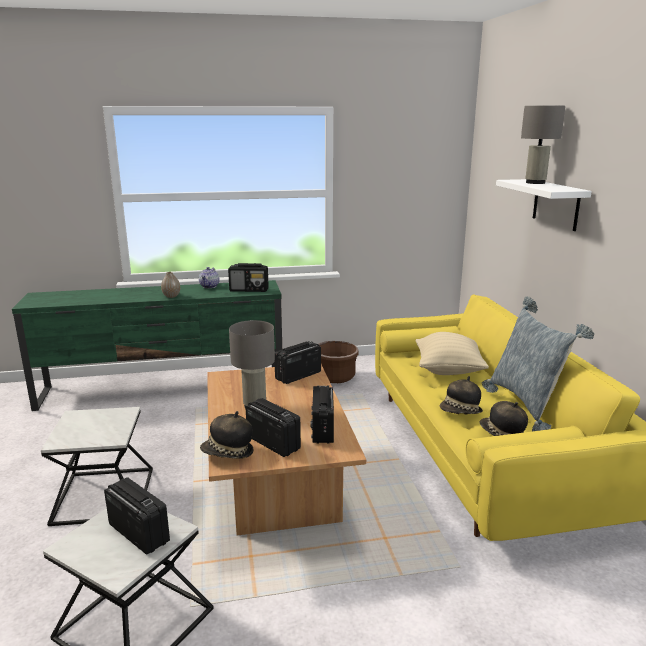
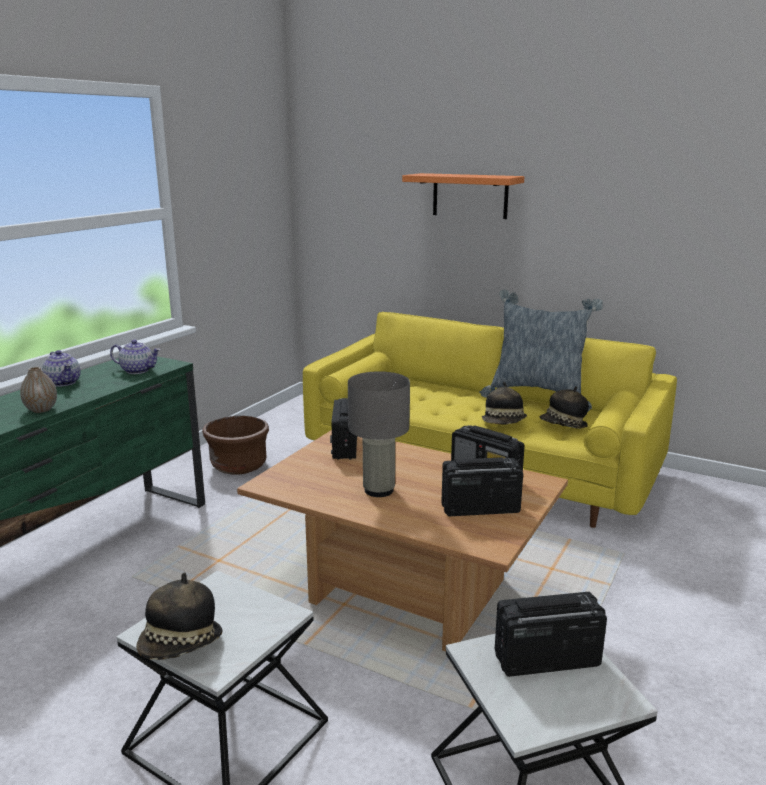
camera: 50 degrees left, 0 degrees up
hat [200,411,253,459] -> hat moved to [136,572,223,660]
radio [228,263,269,292] -> teapot [110,340,161,374]
beige pillow [416,332,489,375] -> none
white shelf [496,179,592,231] -> orange shelf [402,173,524,219]
grey table lamp [521,105,565,184] -> none

